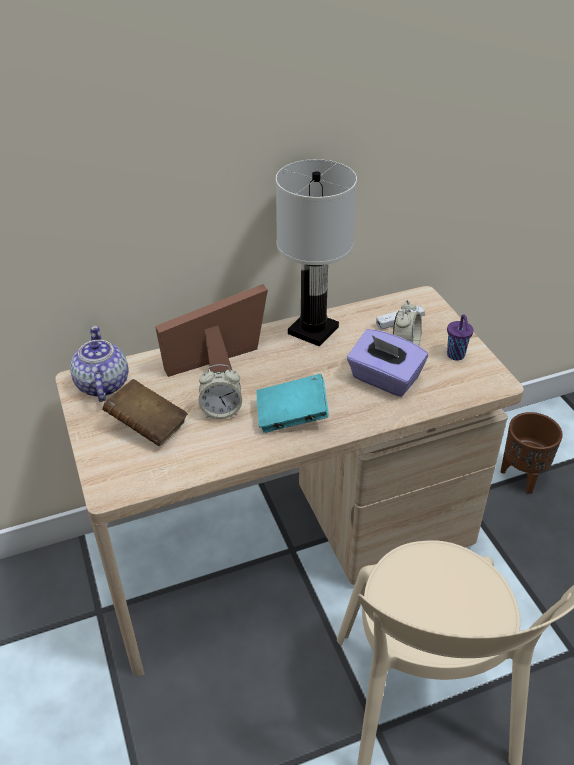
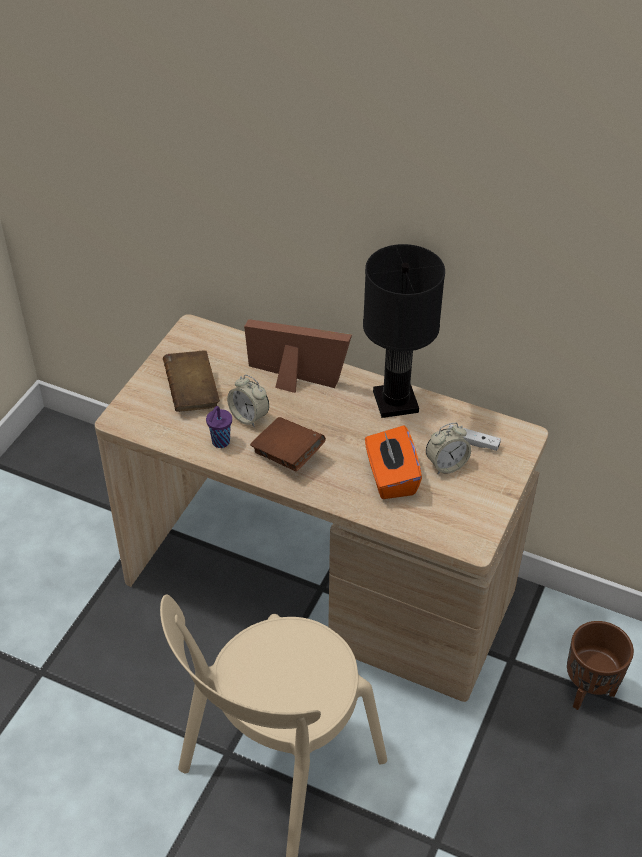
camera: 45 degrees right, 5 degrees up
teapot [70,326,128,402] -> none
turquoise book [256,374,329,433] -> brown book [250,417,326,471]
white table lamp [276,159,357,347] -> black table lamp [363,244,445,418]
purple tissue box [347,329,428,397] -> orange tissue box [365,425,422,499]
purple cup [447,314,474,360] -> purple cup moved to [206,406,232,448]

